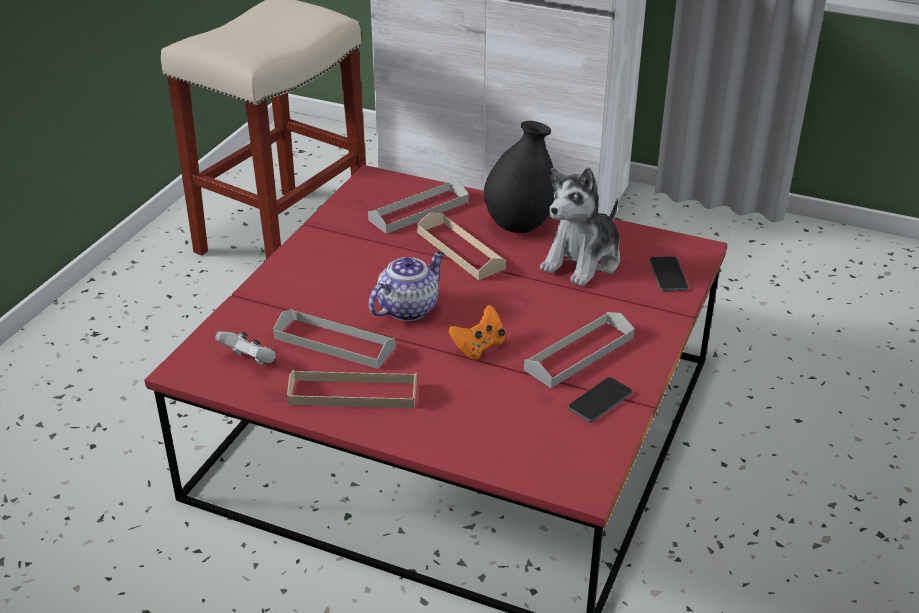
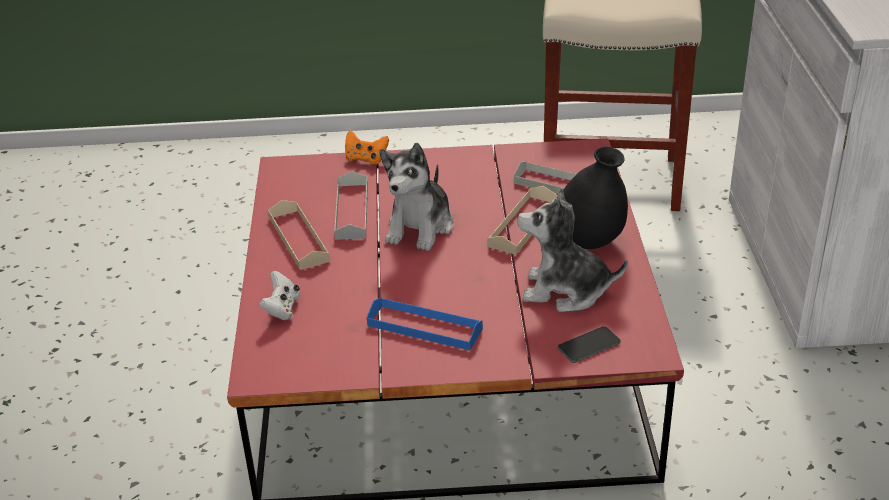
camera: 65 degrees right, 0 degrees up
white game controller [215,331,276,365] -> white game controller moved to [259,271,299,320]
teapot [369,251,445,321] -> plush toy [380,143,454,251]
orange game controller [448,305,505,359] -> orange game controller moved to [345,130,389,165]
grey tray [524,312,635,388] -> blue tray [367,297,483,350]
phone [568,377,633,422] -> none

